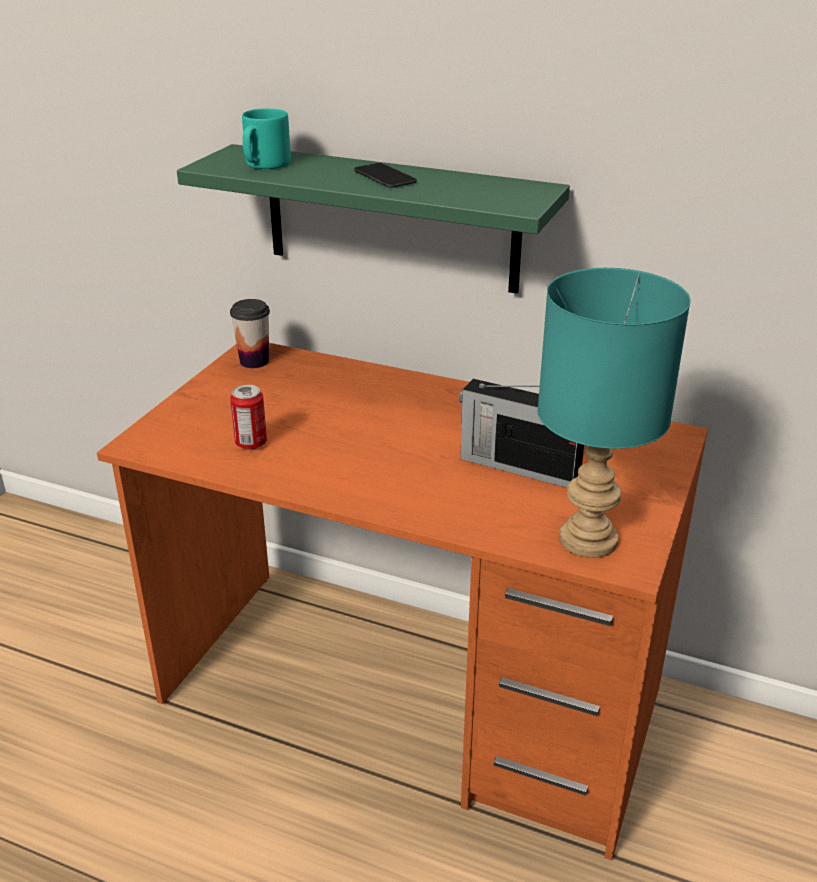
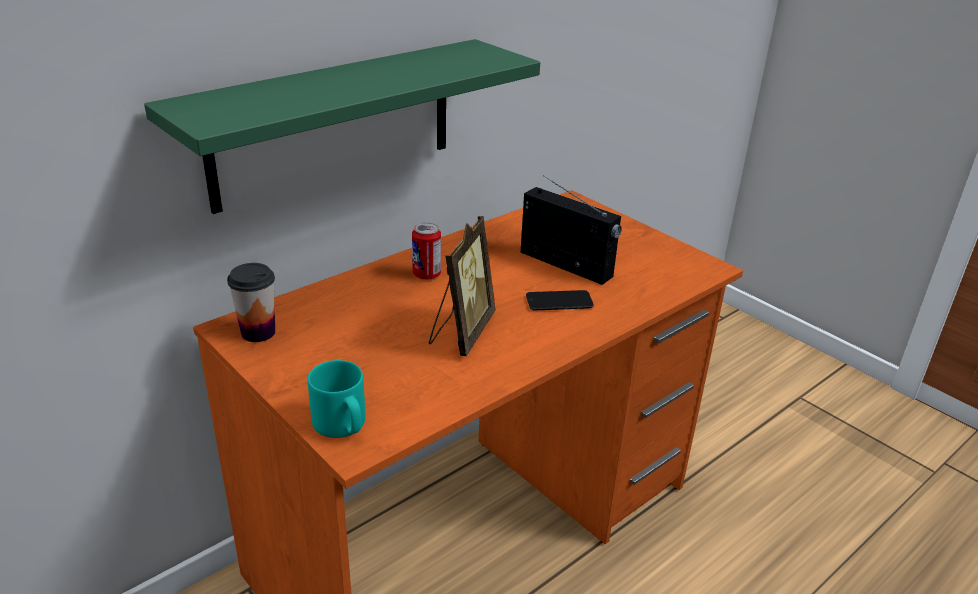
camera: 65 degrees left, 0 degrees up
can [230,385,267,450] -> can moved to [412,222,441,280]
turquoise mug [242,108,291,169] -> turquoise mug moved to [308,360,366,438]
phone [354,163,417,188] -> phone moved to [526,290,594,310]
radio [459,379,584,488] -> radio turned 105 degrees counterclockwise [520,175,622,285]
turquoise table lamp [537,268,691,558] -> none
none -> picture frame [429,216,495,356]

